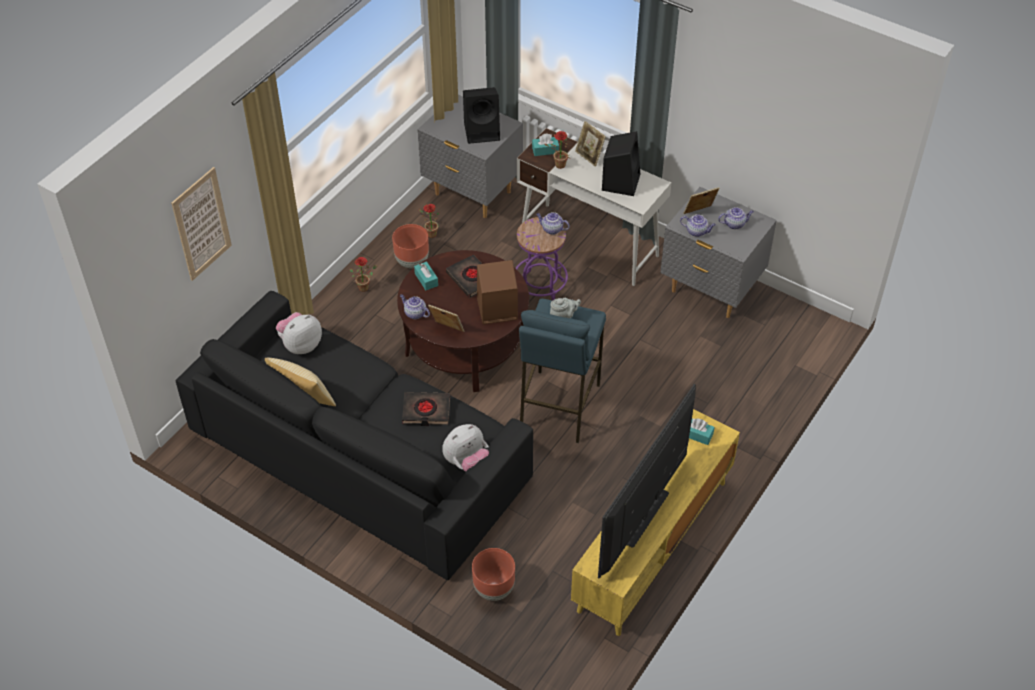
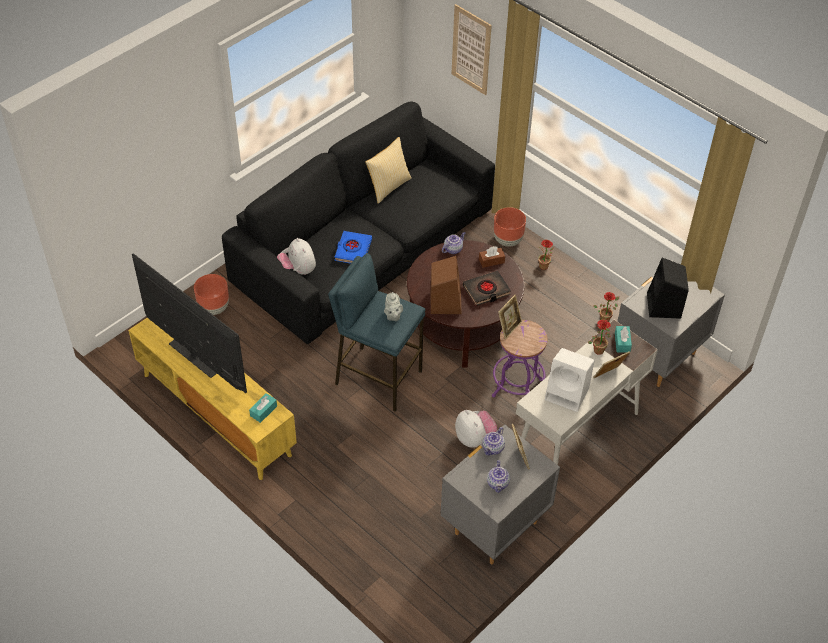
camera: 100 degrees right, 0 degrees up
plush toy [276,312,322,354] -> plush toy moved to [455,410,497,448]
brown planter [392,224,429,268] -> brown planter moved to [494,207,526,247]
black book [402,392,450,426] -> blue book [334,231,372,264]
turquoise tissue box [414,261,438,290] -> brown tissue box [479,246,505,268]
picture frame [428,304,464,332] -> picture frame moved to [498,295,522,339]
teapot [536,212,569,235] -> none
black speaker [602,131,640,196] -> white speaker [545,348,595,412]

